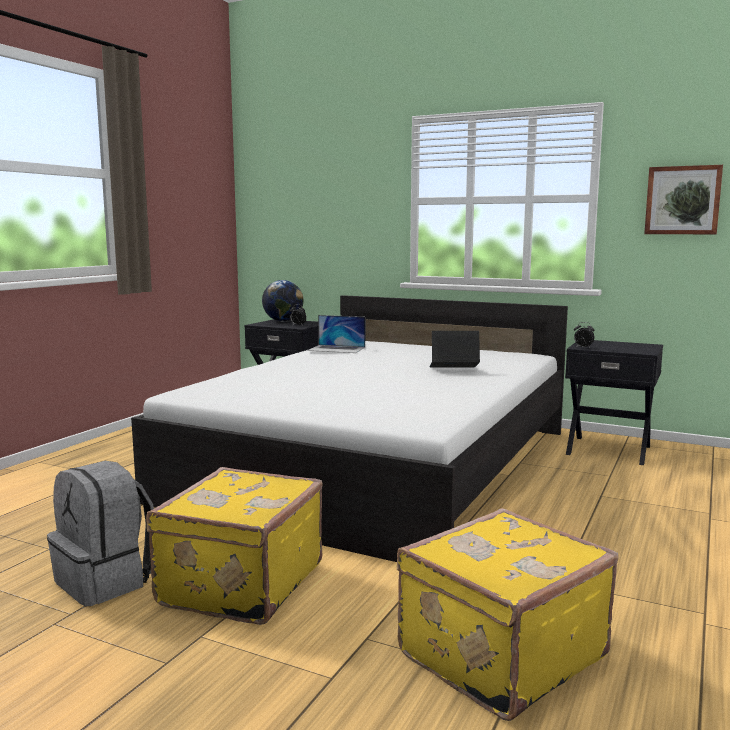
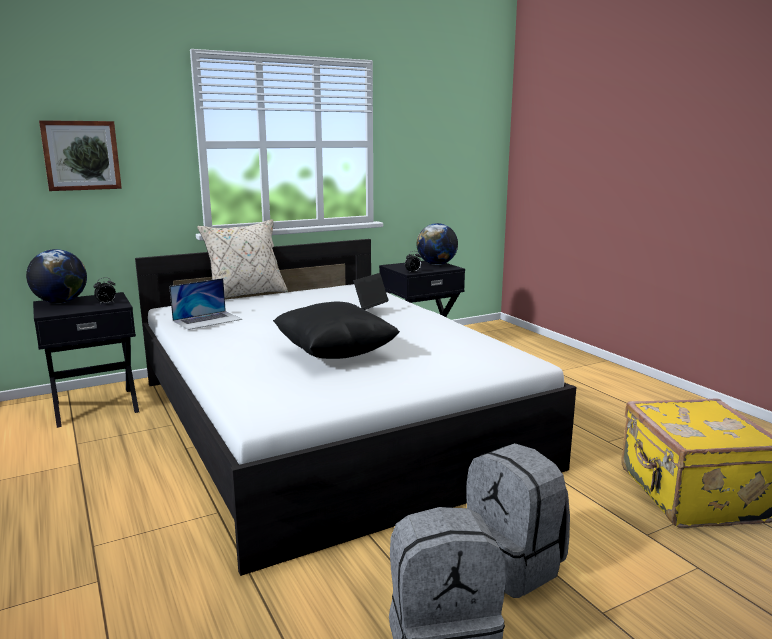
camera: 55 degrees left, 5 degrees up
yellow suitcase [146,467,323,625] -> grey backpack [466,443,570,598]
picture [644,165,723,234] -> picture moved to [39,120,122,191]
none -> beige pillow [197,219,288,298]
none -> black pillow [273,301,400,359]
none -> globe [417,223,458,265]

